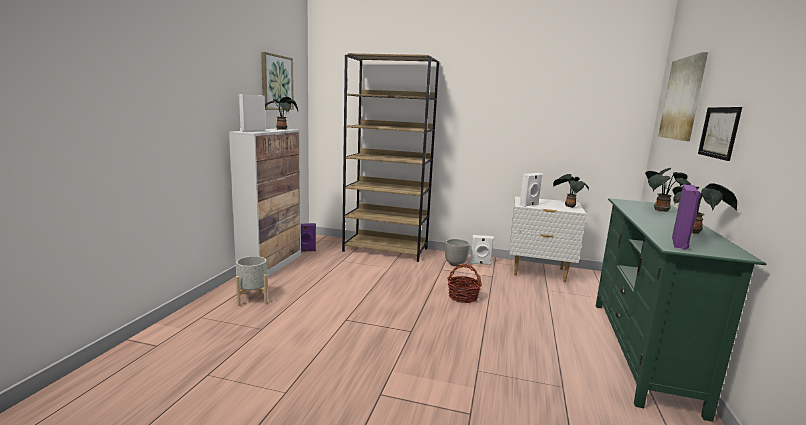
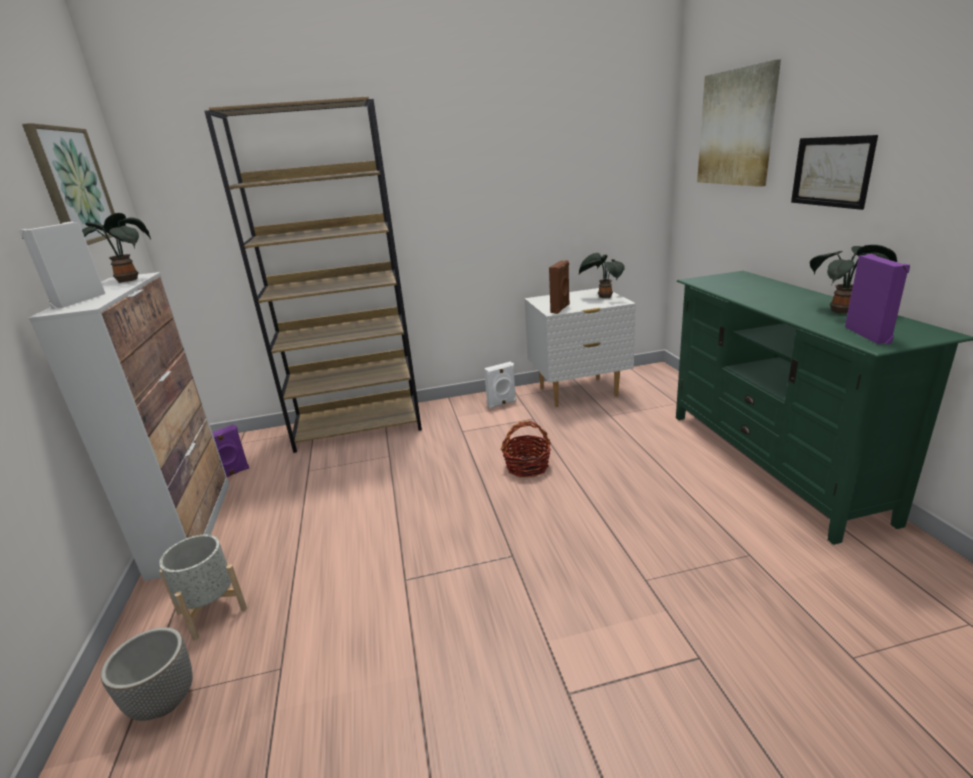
camera: 25 degrees left, 10 degrees up
planter [445,239,470,266] -> planter moved to [101,627,193,721]
white speaker [520,173,543,207] -> brown speaker [549,260,570,314]
potted plant [645,168,691,212] -> none

